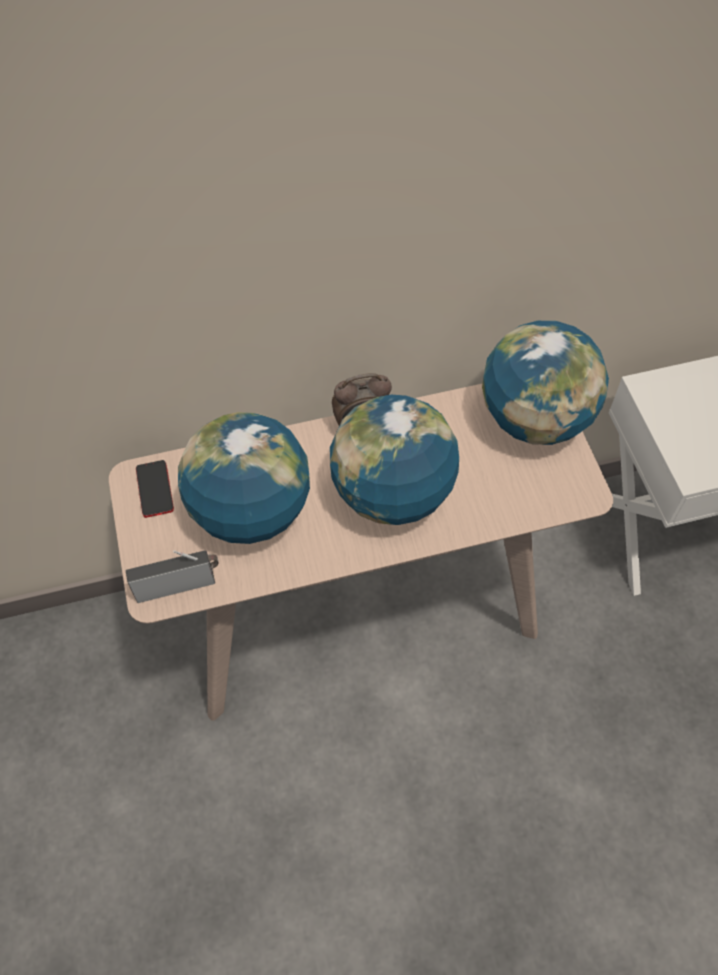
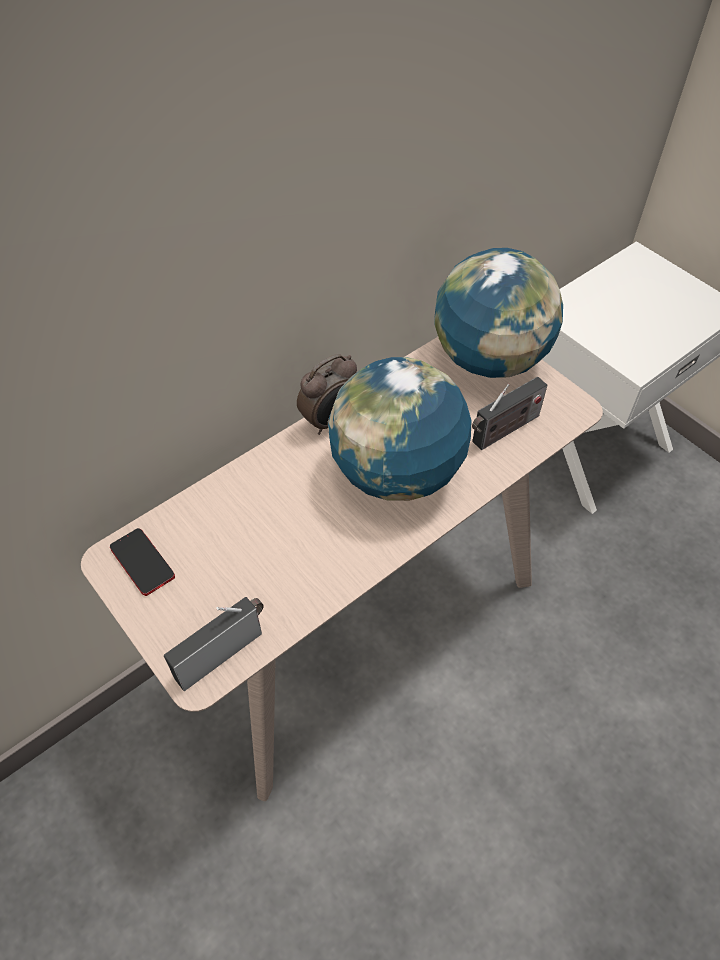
camera: 25 degrees left, 5 degrees down
globe [178,412,310,544] -> none
none -> radio [472,377,547,450]

